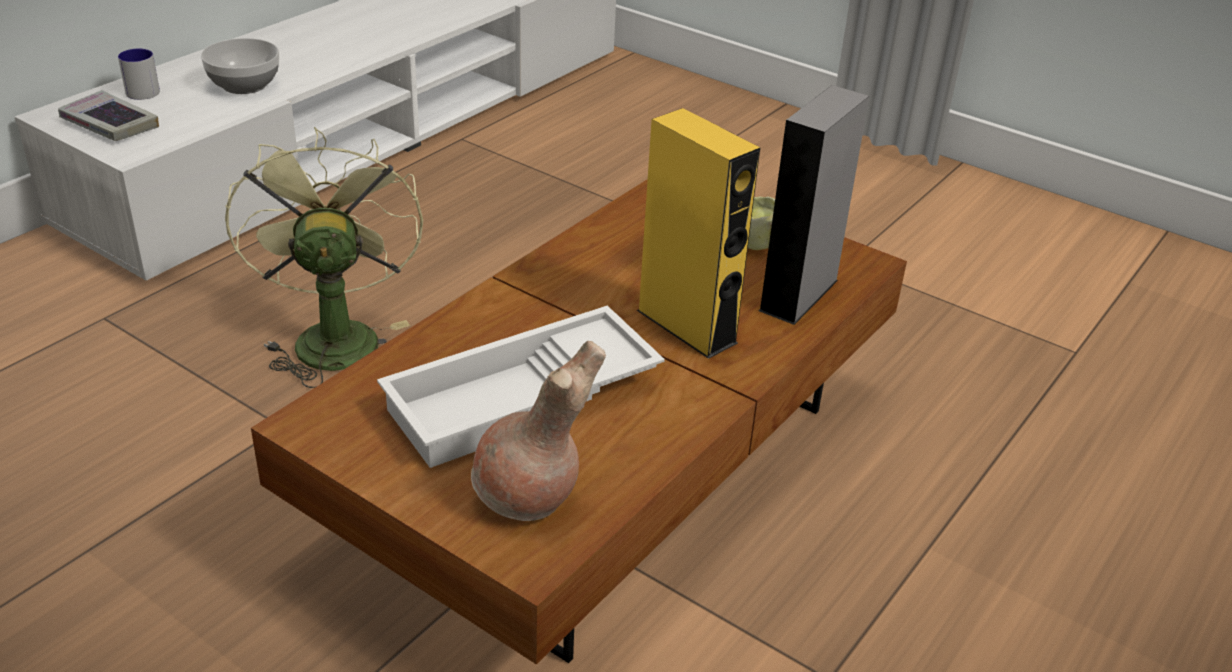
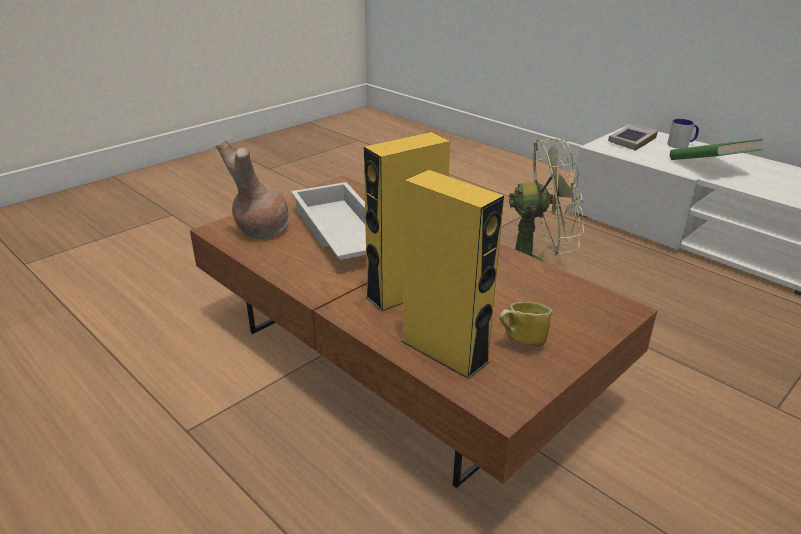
camera: 100 degrees right, 5 degrees down
bowl [201,38,279,94] -> green book [670,139,764,160]
grey speaker [758,85,869,325] -> yellow speaker [401,170,504,379]

